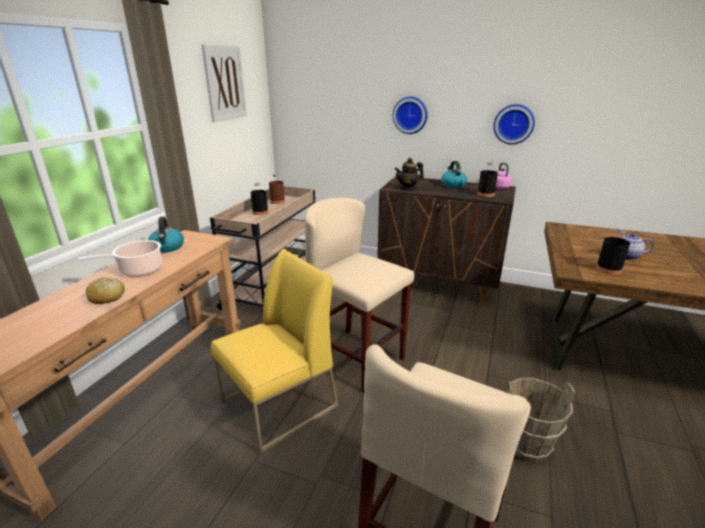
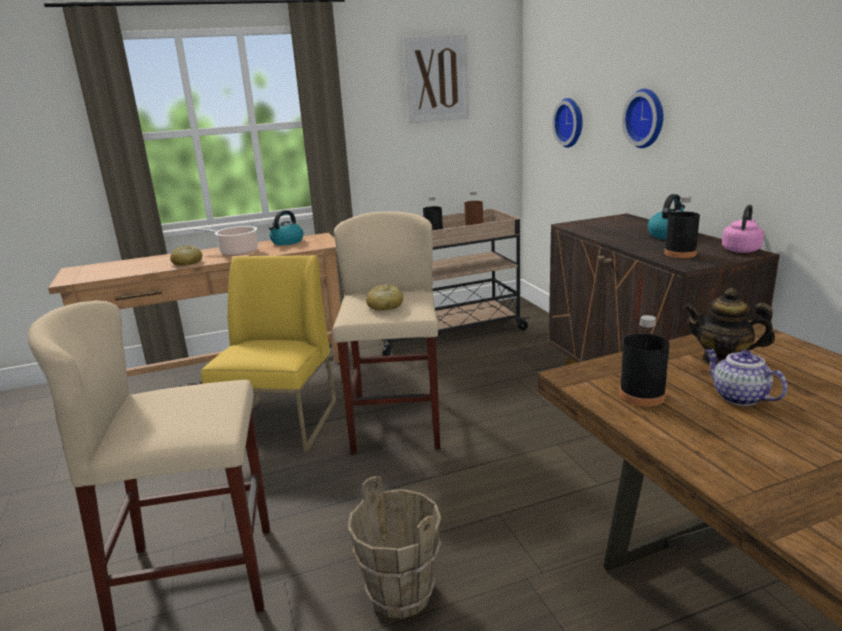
camera: 50 degrees right, 5 degrees down
yellow chair [211,249,338,453] -> yellow chair turned 90 degrees counterclockwise [201,255,336,452]
teapot [395,158,424,191] -> teapot moved to [684,288,775,365]
wall clock [493,104,535,144] -> wall clock moved to [552,98,583,148]
none -> bread [366,284,403,311]

